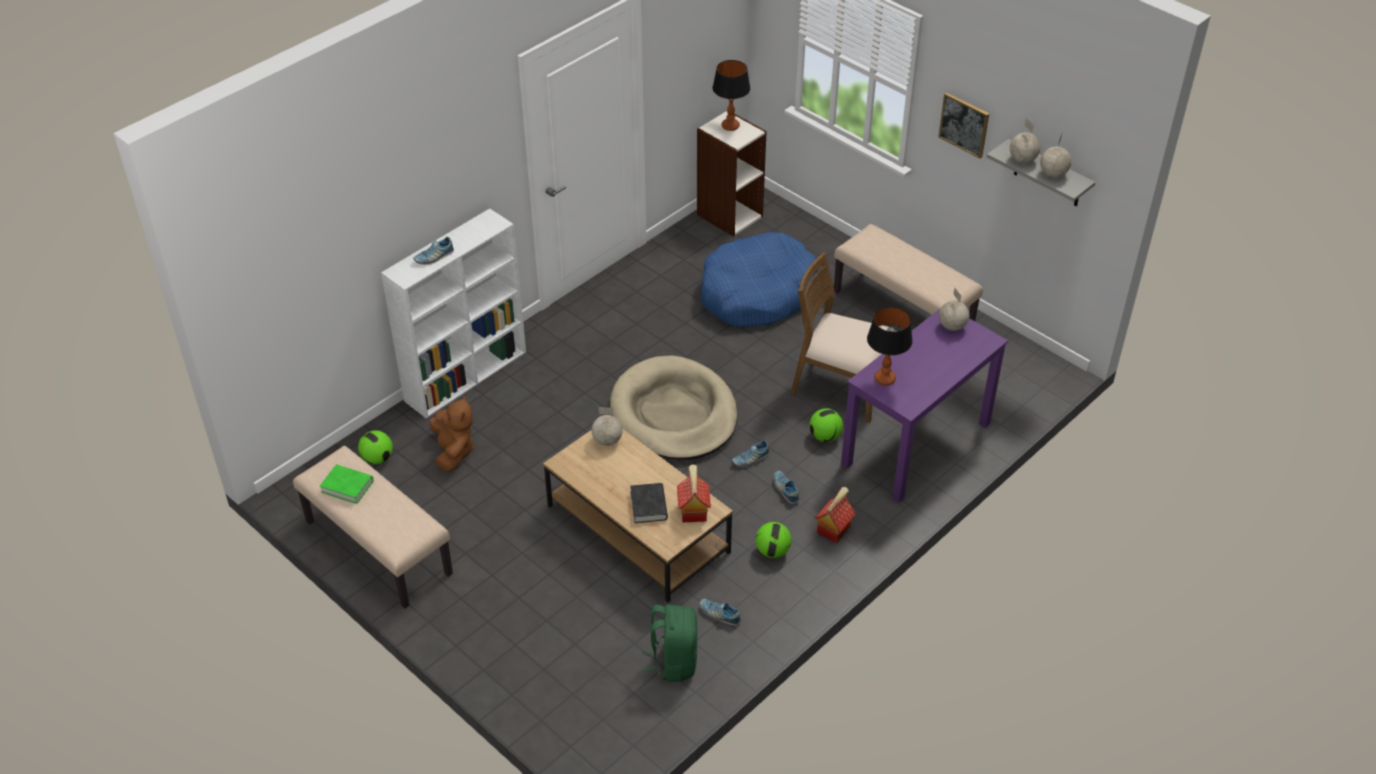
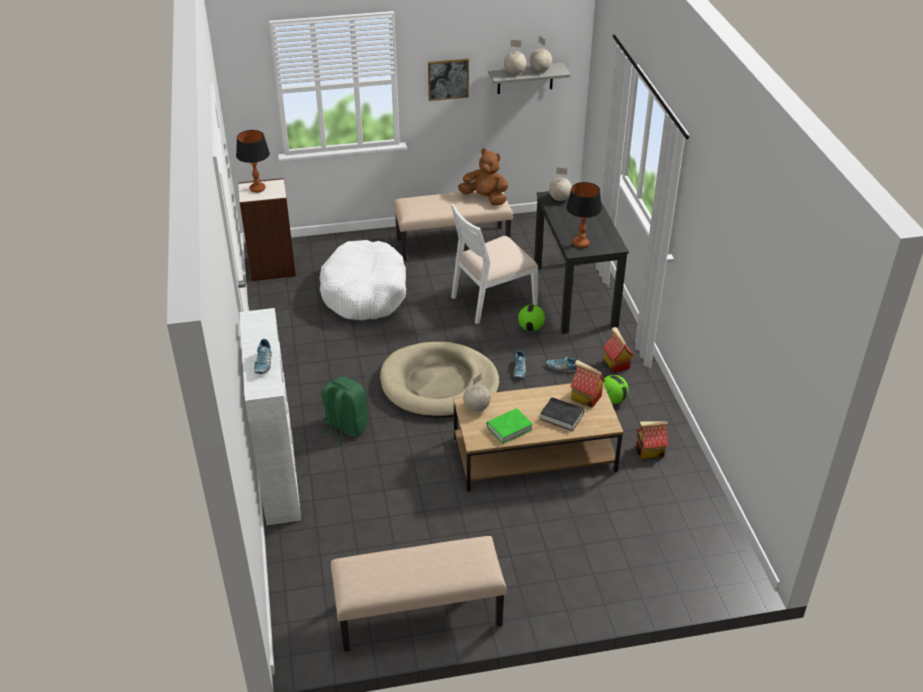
camera: 55 degrees left, 5 degrees down
green book [320,464,374,504] -> green book moved to [487,408,533,444]
football [358,430,393,464] -> none
brown plush toy [430,396,474,472] -> brown plush toy moved to [458,148,509,206]
green backpack [643,604,697,682] -> green backpack moved to [322,376,368,444]
shoe [700,599,741,626] -> toy house [636,422,668,460]
blue dog bed [701,232,818,327] -> white dog bed [320,240,406,320]
brown chair [791,252,896,423] -> white chair [451,203,538,324]
purple desk [841,308,1008,503] -> black desk [534,191,629,334]

